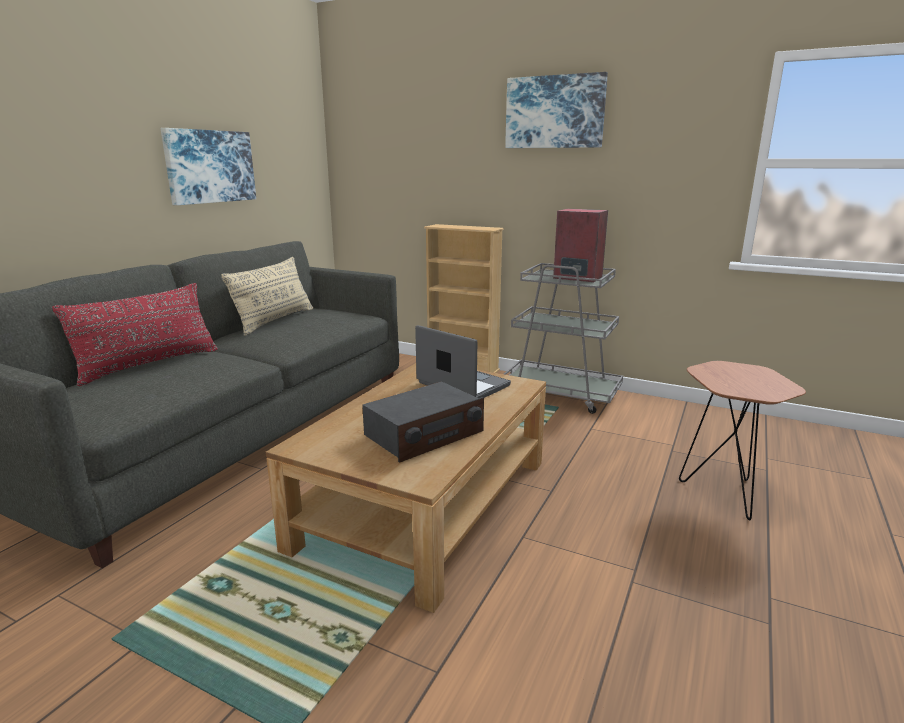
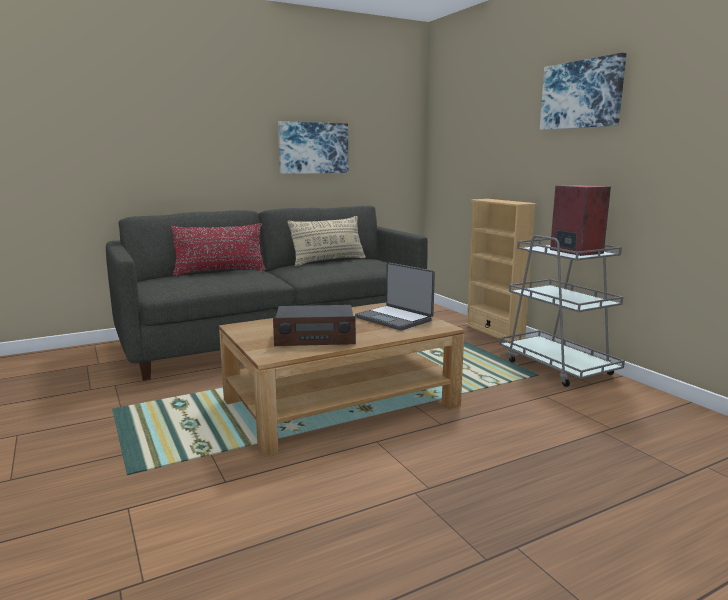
camera: 35 degrees right, 5 degrees down
laptop [415,325,511,398] -> laptop turned 150 degrees clockwise [355,263,435,330]
brown side table [679,361,806,520] -> none

